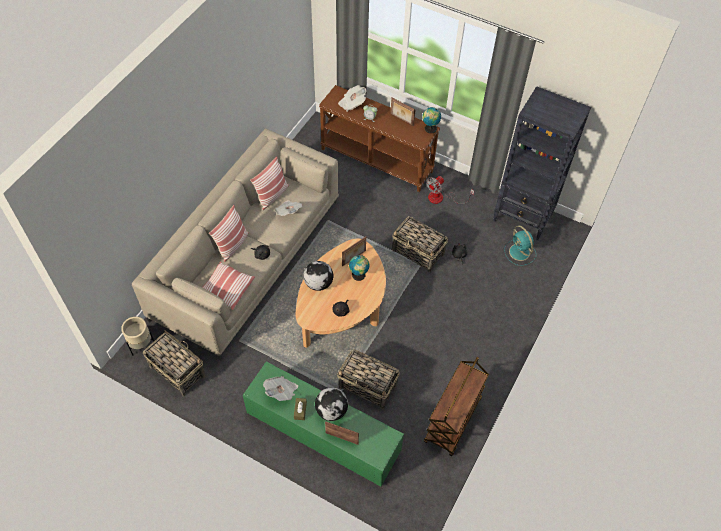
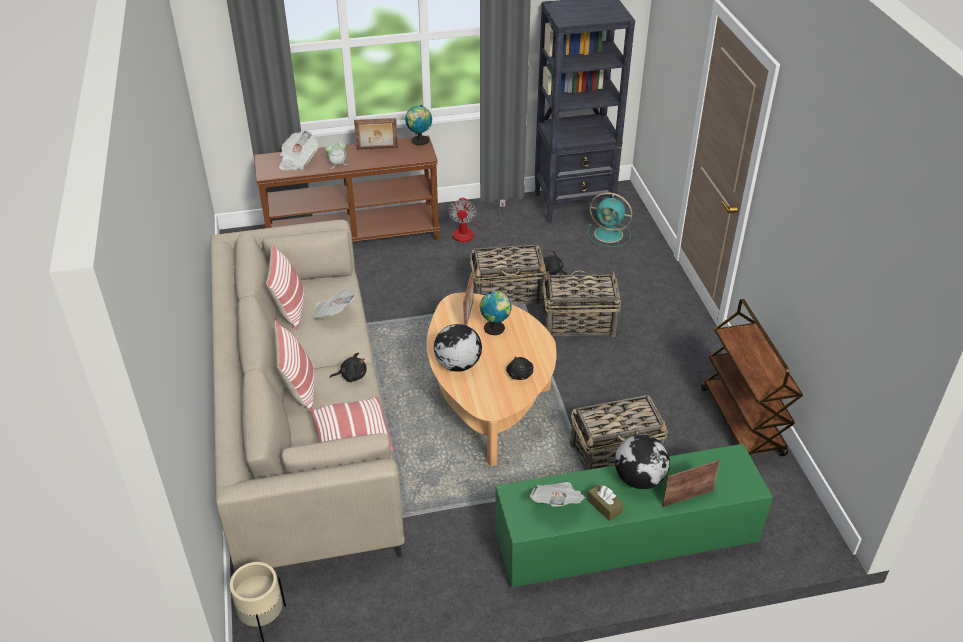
camera: 40 degrees left, 15 degrees down
basket [143,330,205,396] -> basket moved to [541,270,621,337]

